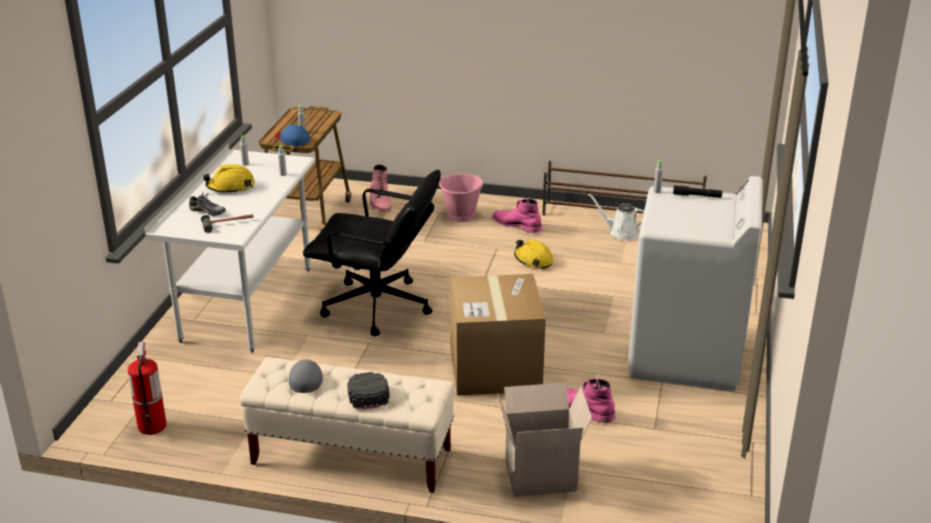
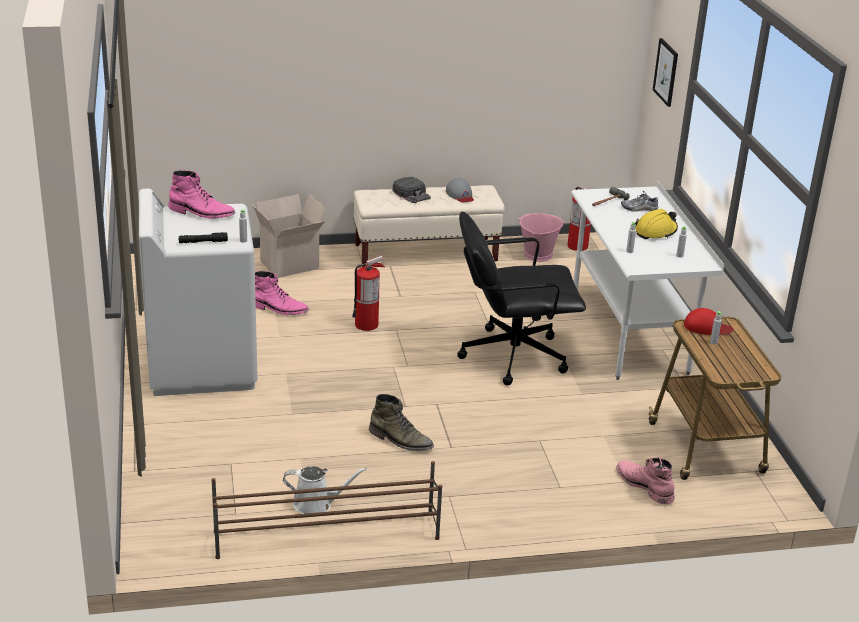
camera: 155 degrees right, 0 degrees up
blue cap [275,124,310,146] -> red cap [684,308,733,335]
pink bucket [439,174,483,222] -> pink bucket moved to [518,213,565,262]
cardboard box [450,274,546,396] -> fire extinguisher [352,256,384,331]
pink boot [492,199,542,233] -> pink boot moved to [168,170,235,219]
yellow hard hat [514,239,554,269] -> green boot [369,394,434,451]
none -> picture [653,38,678,107]

